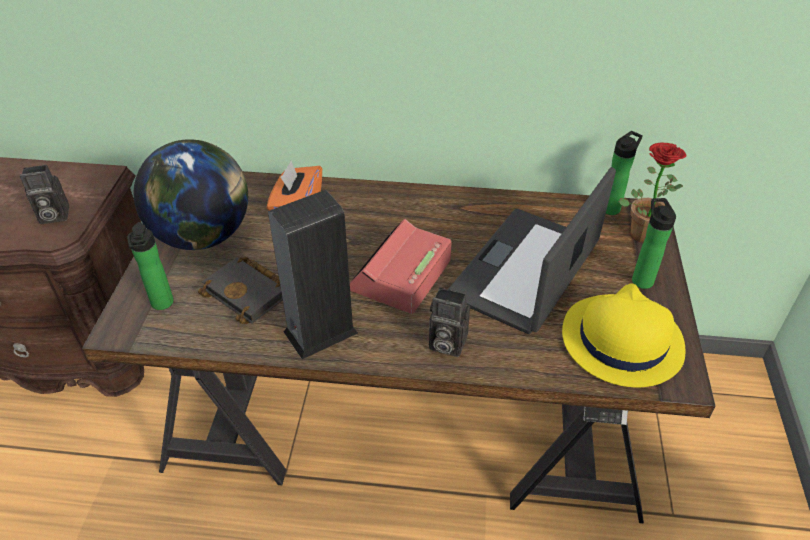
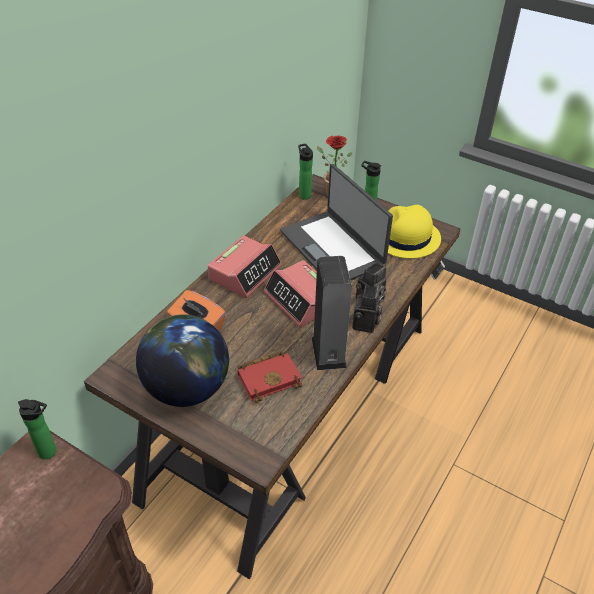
camera: 65 degrees left, 0 degrees up
camera [20,165,69,224] -> camera moved to [352,285,383,333]
bottle [127,222,174,310] -> bottle moved to [18,399,57,459]
black book [198,257,283,324] -> red book [237,351,302,403]
none -> alarm clock [208,235,282,298]

